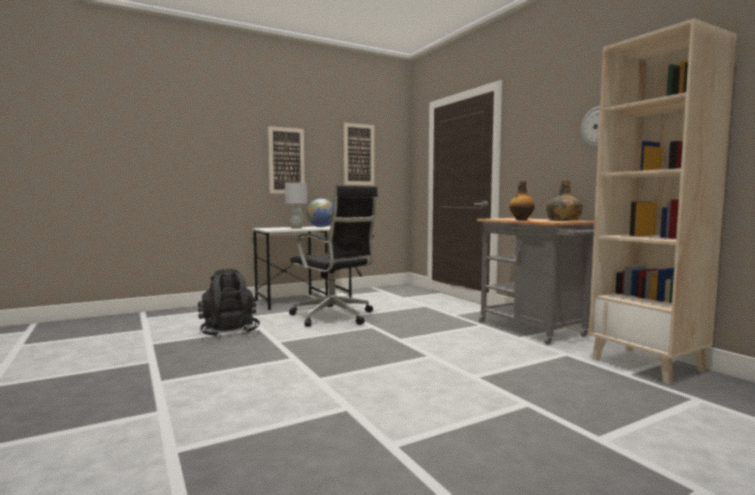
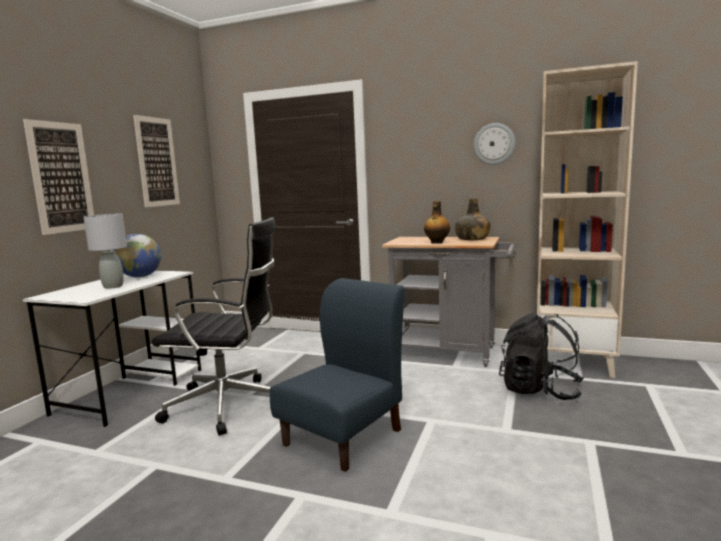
camera: 40 degrees left, 5 degrees up
black backpack [198,269,260,336] -> black backpack moved to [499,313,584,400]
none -> blue chair [270,278,404,472]

